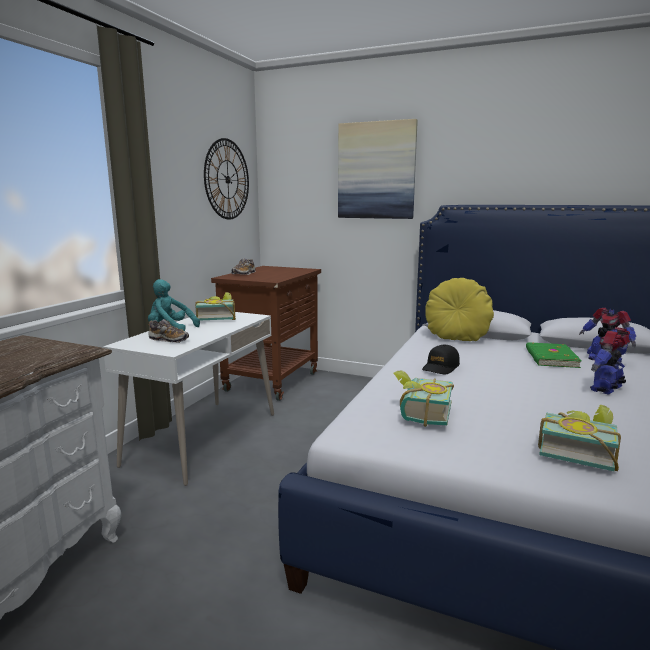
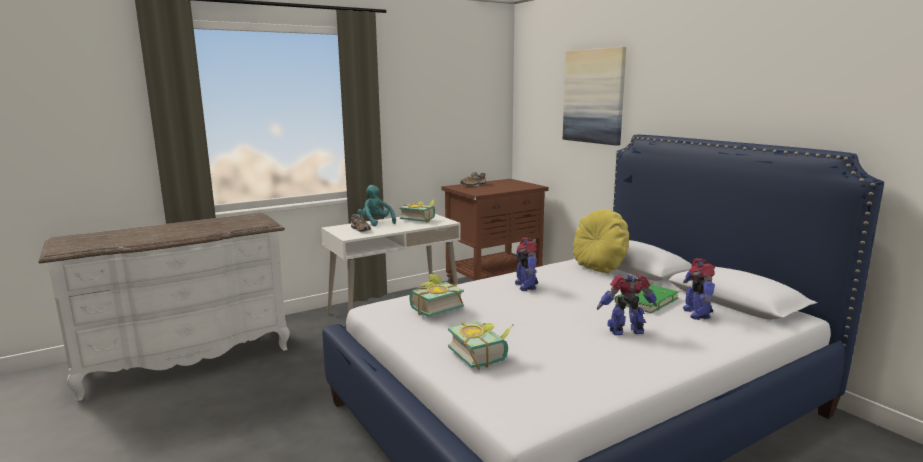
camera: 35 degrees right, 0 degrees up
wall clock [204,138,249,220] -> none
black cap [422,345,460,374] -> toy robot [515,237,538,291]

